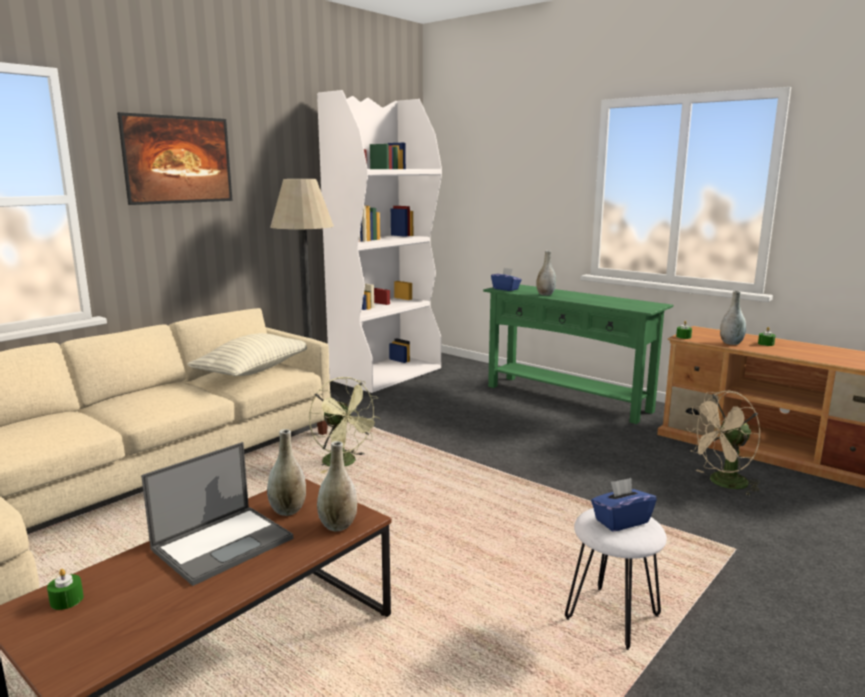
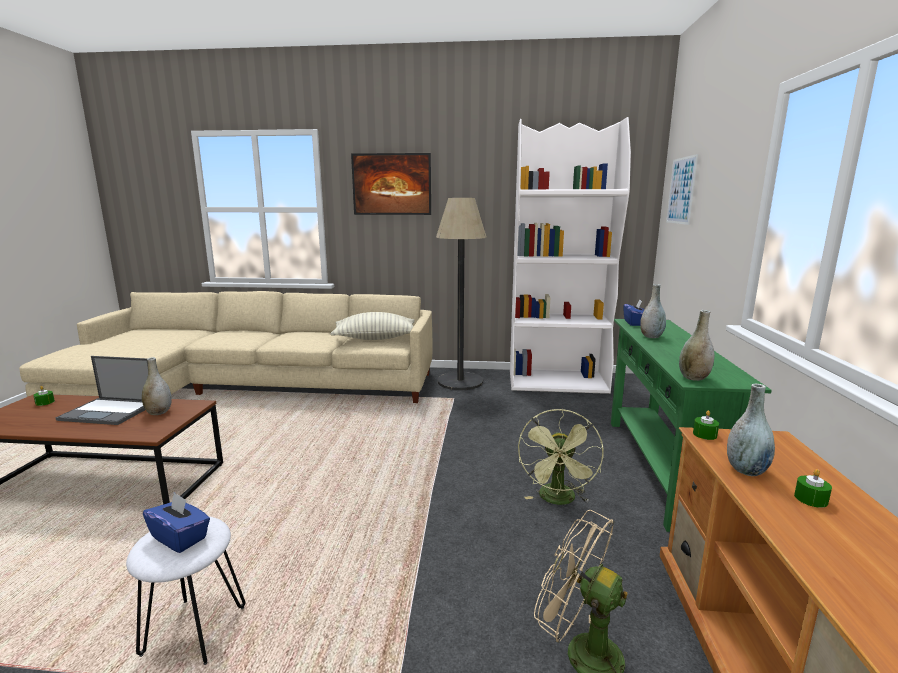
camera: 55 degrees right, 0 degrees up
green fan [309,377,381,473] -> green fan moved to [518,409,604,505]
grey vase [317,441,357,532] -> grey vase moved to [679,310,714,381]
none -> picture [666,154,698,225]

